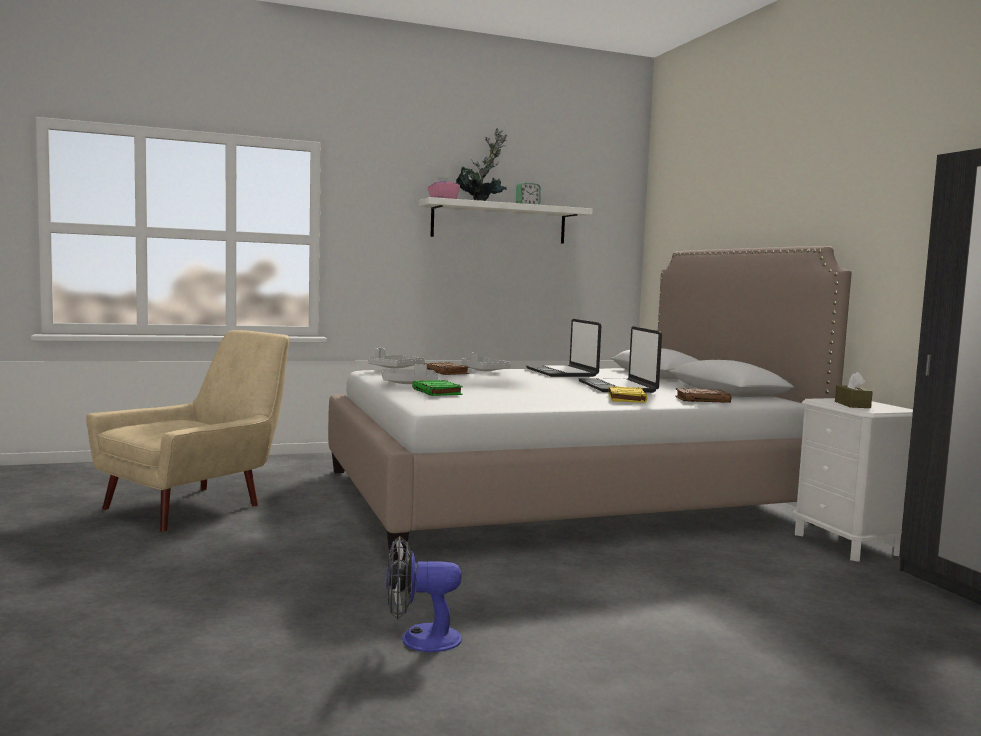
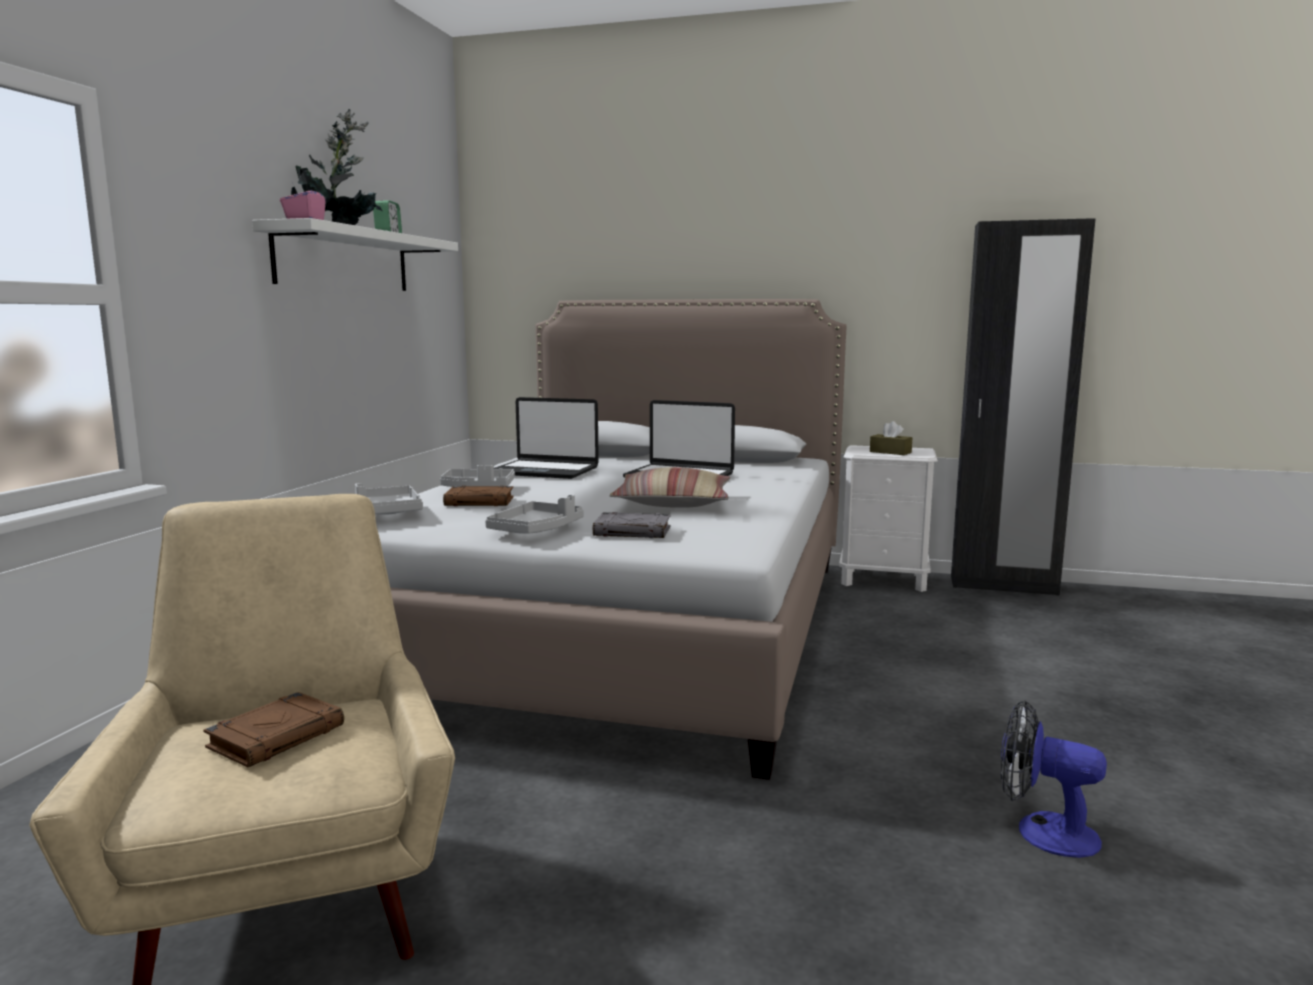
camera: 55 degrees left, 5 degrees up
fan [386,536,462,652] -> fan turned 90 degrees clockwise [1001,700,1107,858]
green book [412,380,463,396] -> grey book [593,512,670,538]
yellow book [609,386,648,403] -> none
brown book [675,388,731,403] -> brown book moved to [203,692,344,767]
none -> pillow [609,467,730,508]

